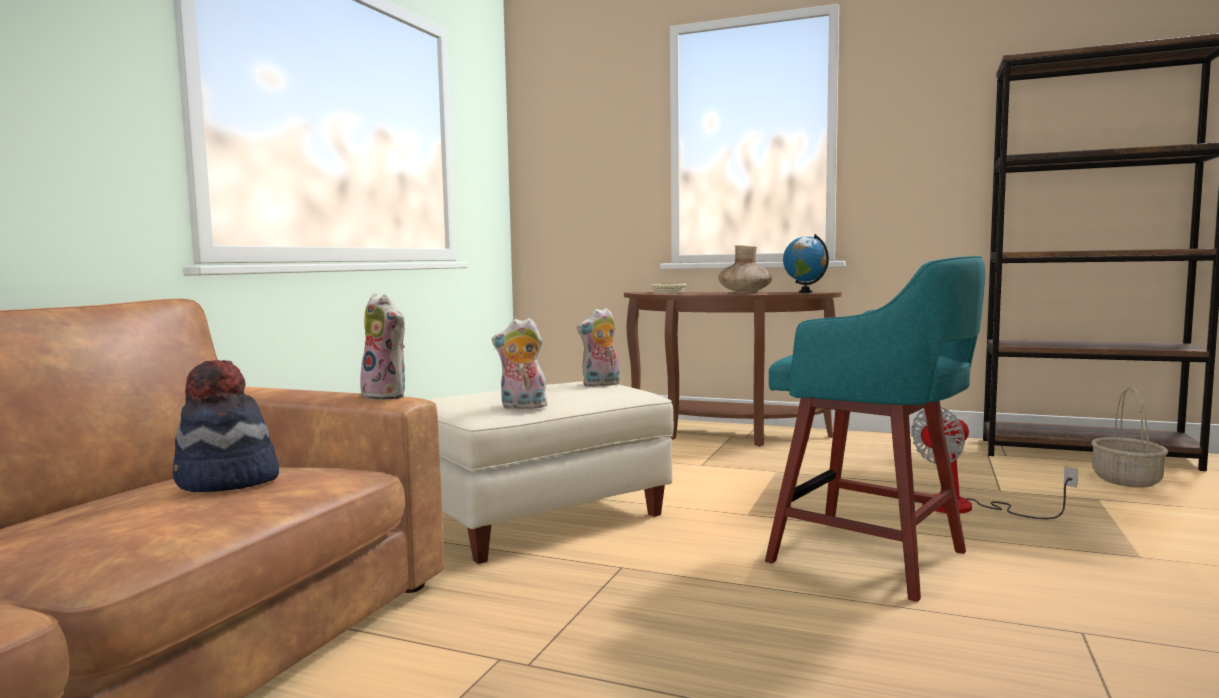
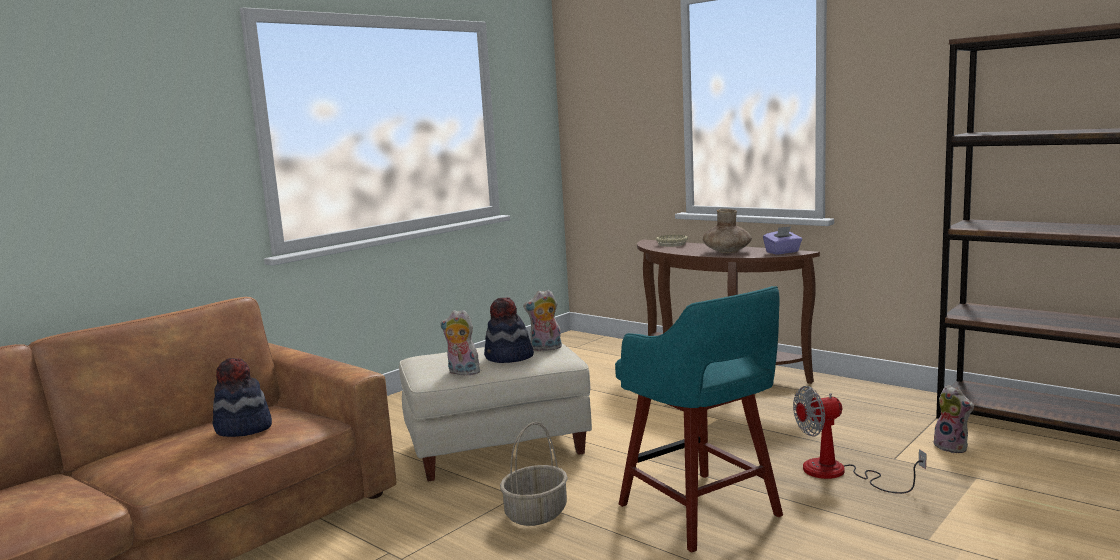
camera: 20 degrees right, 5 degrees up
plush toy [360,293,406,400] -> plush toy moved to [933,385,974,453]
globe [783,234,829,293] -> purple tissue box [763,226,802,254]
basket [1091,387,1168,488] -> basket moved to [500,422,568,526]
none -> hat [484,298,534,363]

